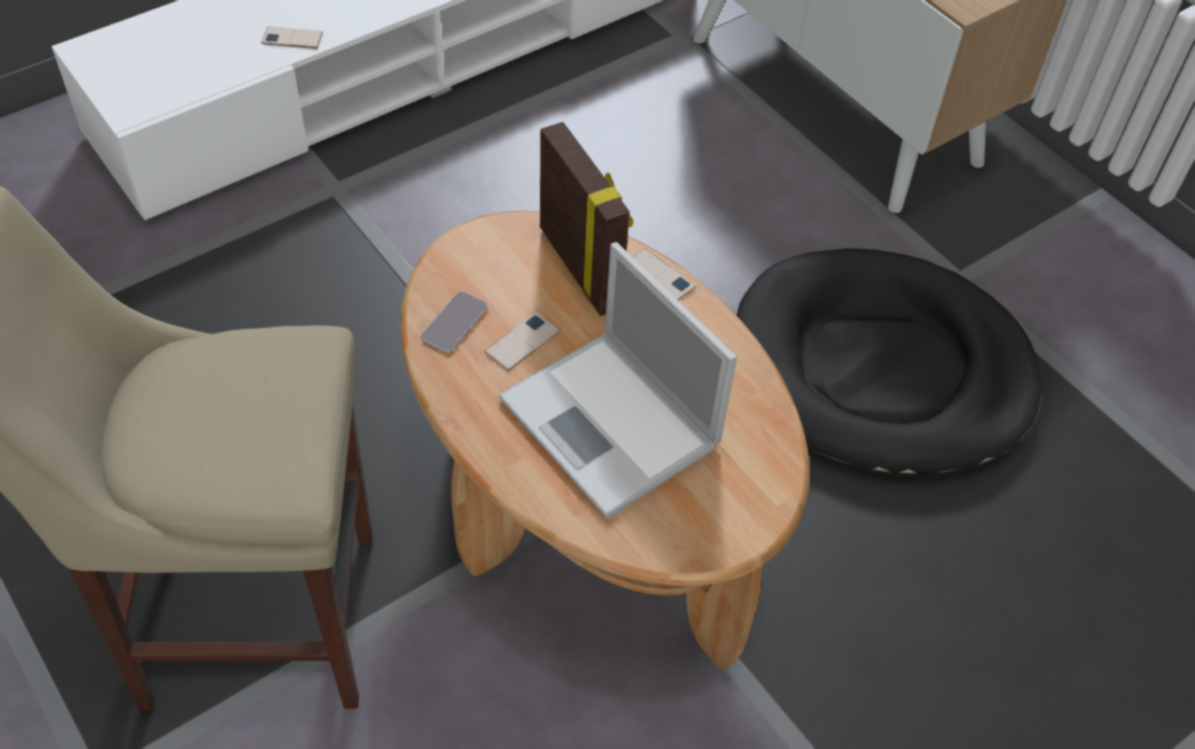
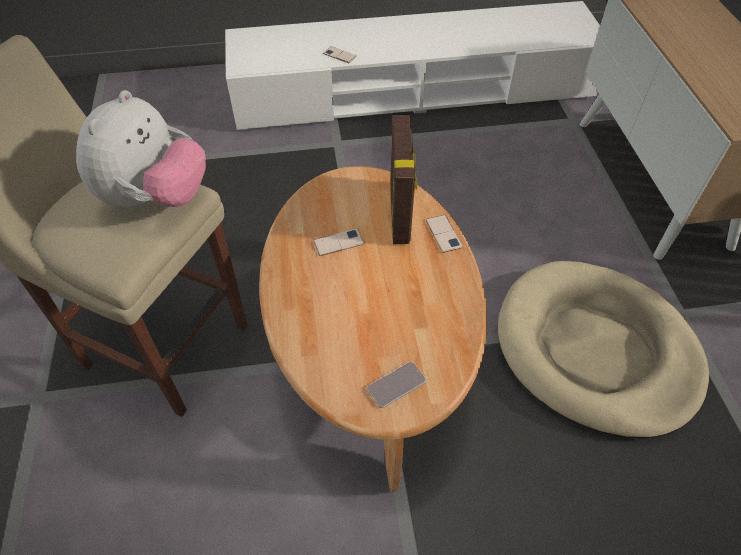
camera: 30 degrees right, 0 degrees up
phone [421,291,488,353] -> phone moved to [367,362,426,408]
laptop [498,242,737,518] -> none
black dog bed [737,248,1042,477] -> beige dog bed [498,261,709,438]
none -> plush toy [76,90,206,208]

